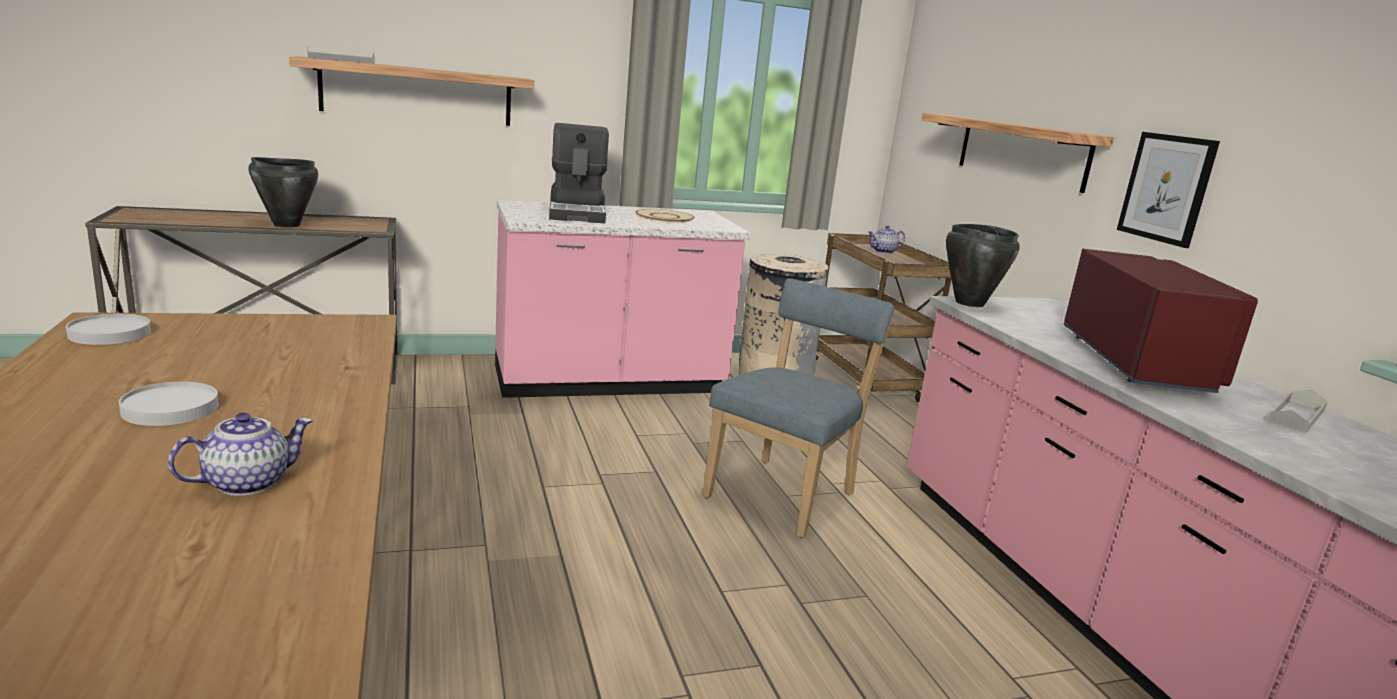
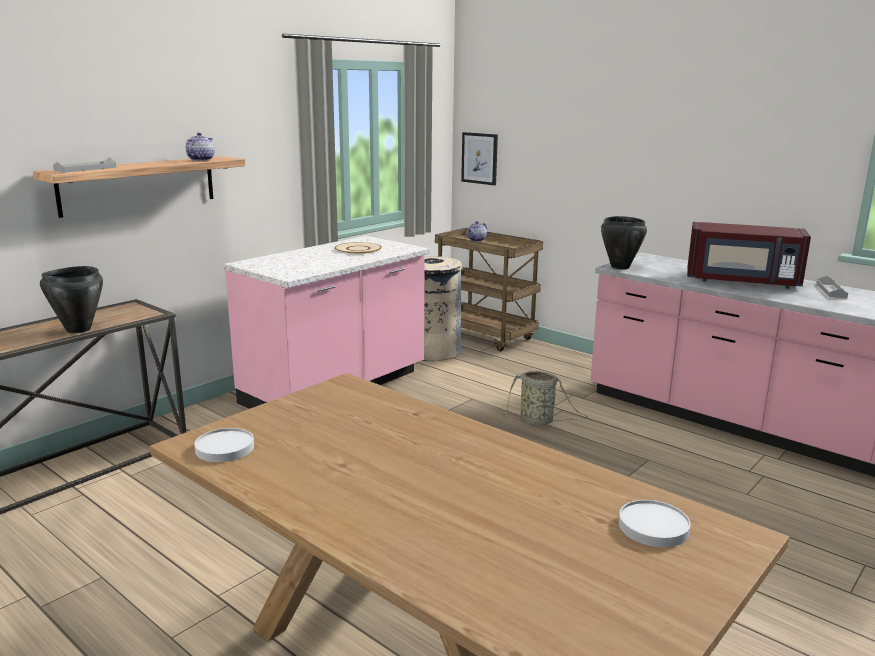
camera: 30 degrees left, 0 degrees up
white plate [119,382,218,426] -> white plate moved to [619,500,690,547]
teapot [168,412,313,496] -> teapot moved to [186,133,214,161]
coffee machine [549,123,609,223] -> none
blue chair [703,278,894,538] -> basket [502,371,588,426]
shelf [921,113,1114,193] -> none
red microwave [1063,249,1258,393] -> red microwave turned 135 degrees clockwise [687,222,811,288]
picture [1117,132,1220,248] -> picture moved to [461,132,498,186]

